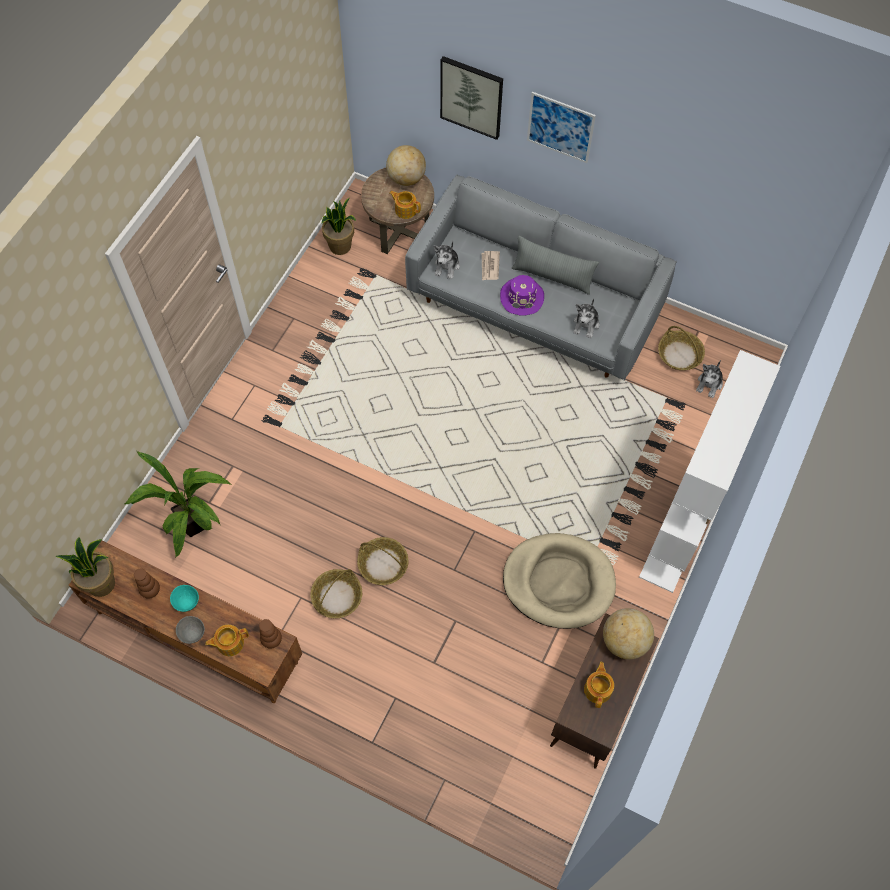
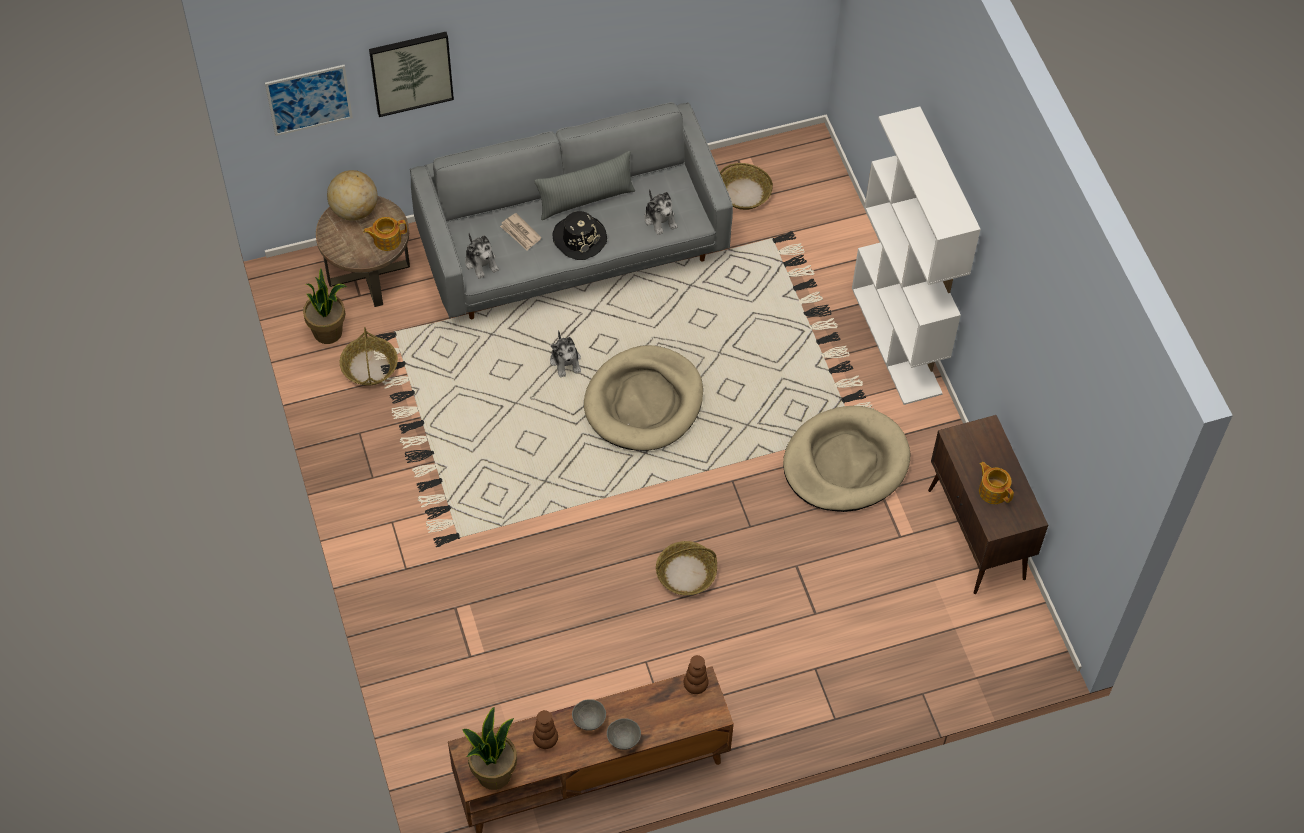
camera: 45 degrees left, 5 degrees down
potted plant [124,450,231,558] -> none
turquoise bowl [170,585,199,612] -> grey bowl [572,699,606,731]
teapot [205,625,249,656] -> none
basket [310,569,362,618] -> basket moved to [340,327,398,386]
purple hat [500,275,544,316] -> black hat [553,211,607,260]
picture [527,92,596,163] -> picture moved to [265,65,353,136]
globe [603,608,654,660] -> none
plush toy [696,360,723,398] -> plush toy moved to [550,330,581,377]
none -> beige dog bed [584,345,703,451]

